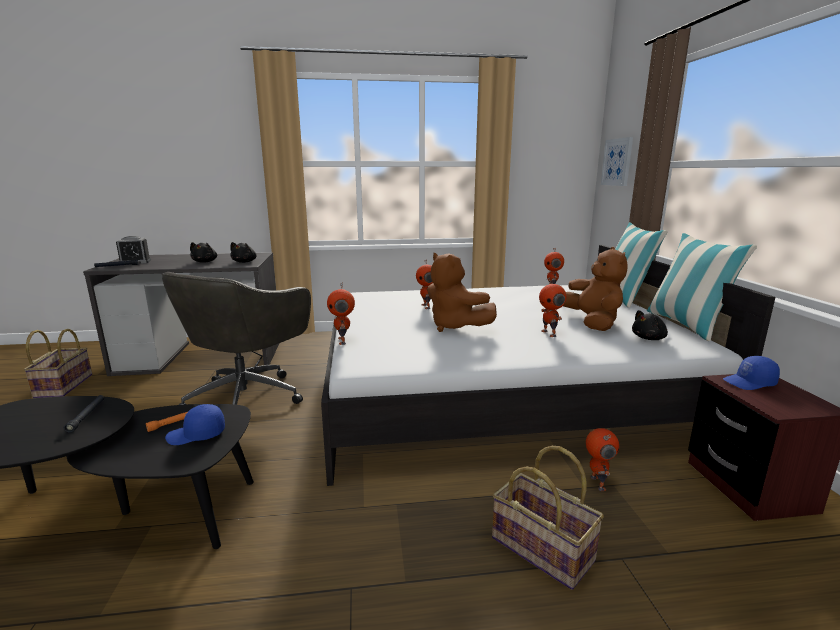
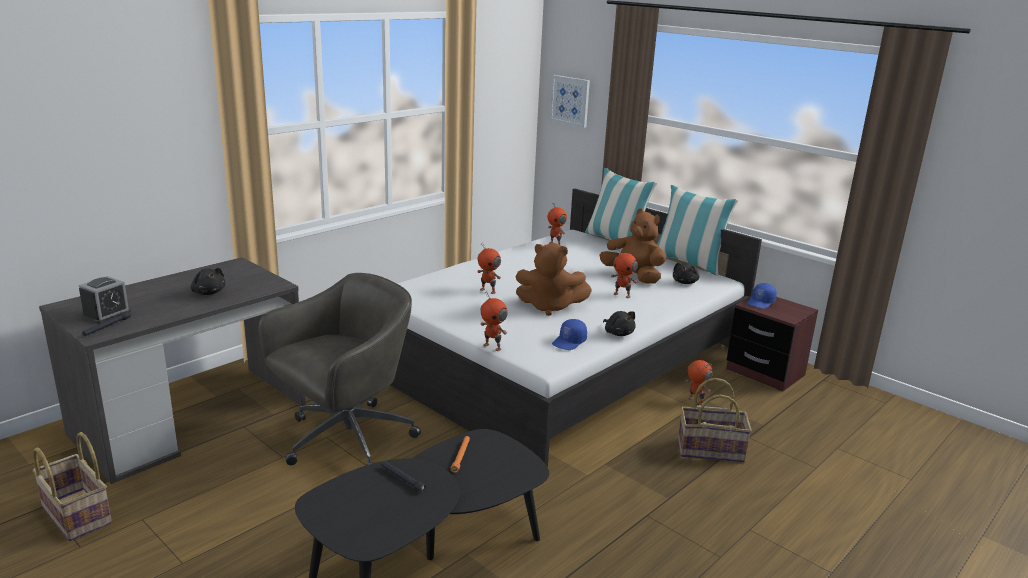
camera: 40 degrees left, 5 degrees up
grey office chair [161,272,311,405] -> grey office chair turned 120 degrees counterclockwise [259,273,421,465]
blue cap [165,404,225,445] -> blue cap moved to [552,319,587,350]
black plush toy [230,242,257,263] -> black plush toy moved to [603,311,636,336]

